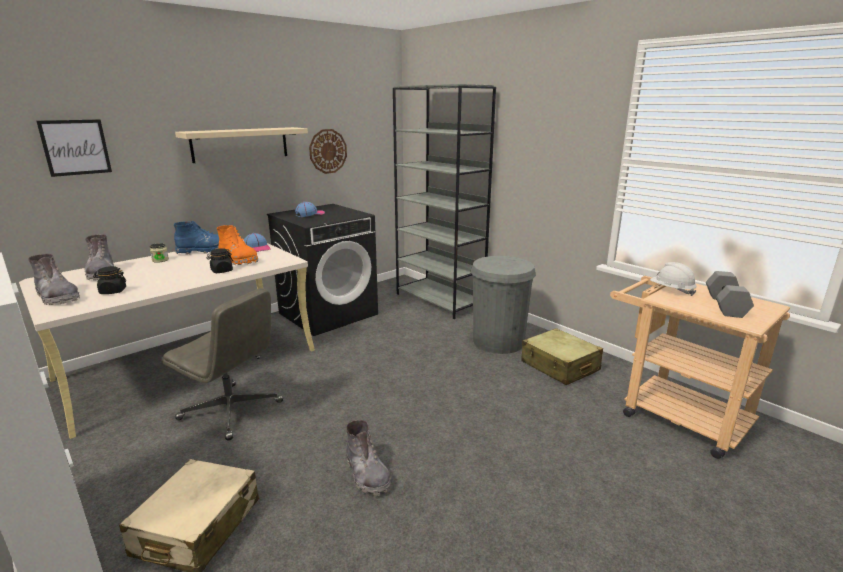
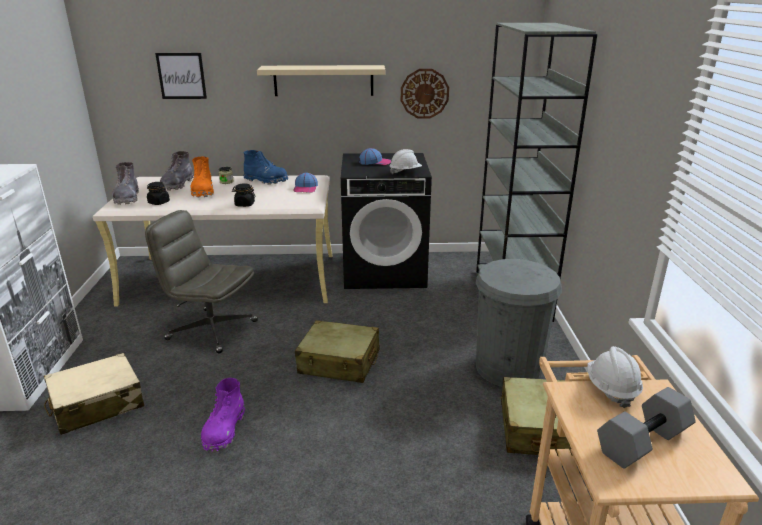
camera: 40 degrees right, 5 degrees up
grey office chair [163,288,283,441] -> grey office chair turned 135 degrees clockwise [145,210,258,353]
orange boot [217,225,258,265] -> orange boot moved to [190,157,214,197]
grey boot [346,420,391,496] -> purple boot [201,378,245,453]
none -> beige suitcase [295,320,379,383]
none -> white hard hat [389,149,422,174]

